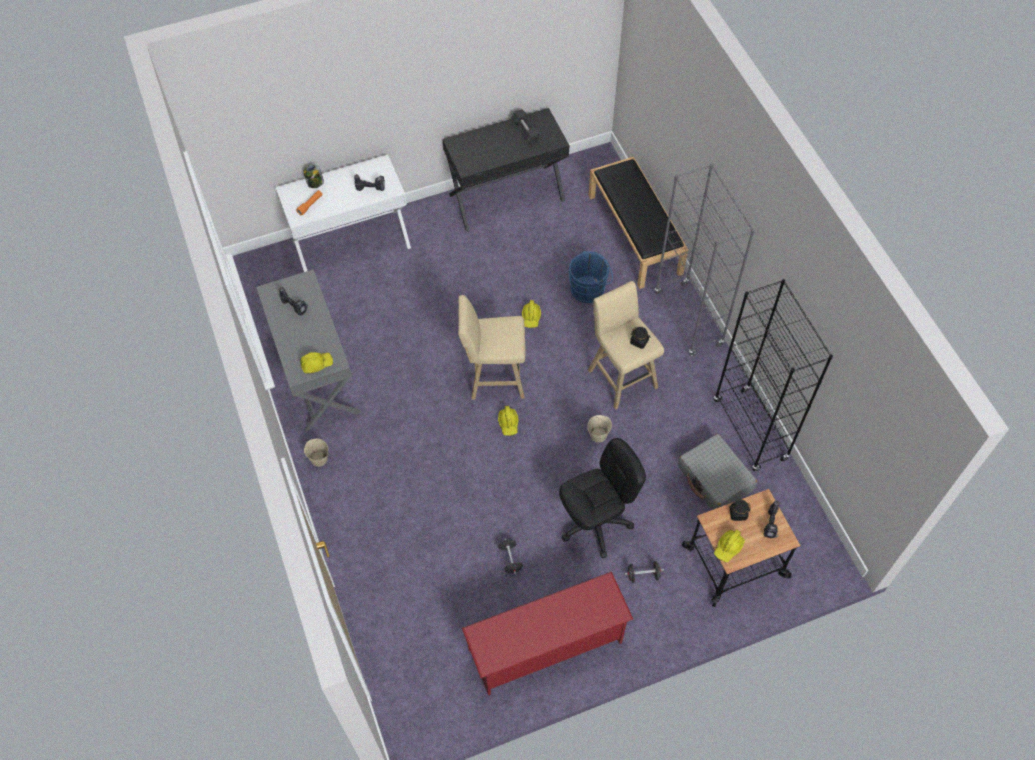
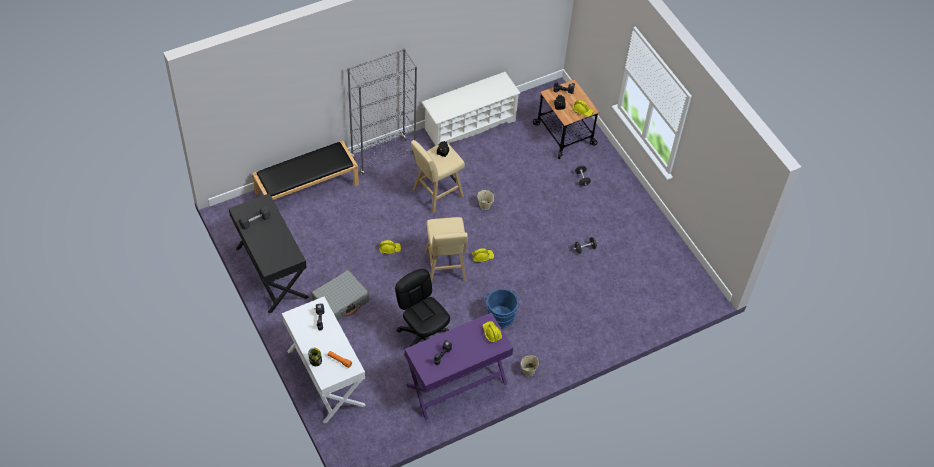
camera: 100 degrees left, 5 degrees down
grey desk [256,269,361,431] -> purple desk [405,313,513,420]
red shoe rack [462,572,633,695] -> none
black office chair [559,438,646,558] -> black office chair moved to [395,269,450,347]
blue bucket [569,251,613,303] -> blue bucket moved to [483,289,518,328]
grey suitcase [678,434,757,510] -> grey suitcase moved to [312,270,369,321]
black bookcase [714,279,833,472] -> white shoe rack [422,72,520,146]

